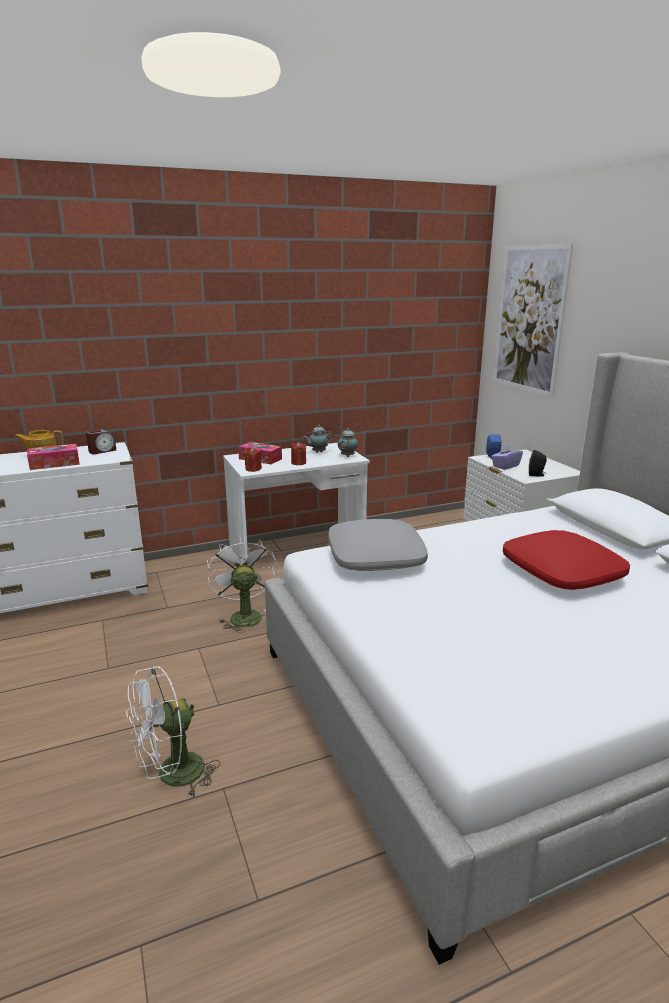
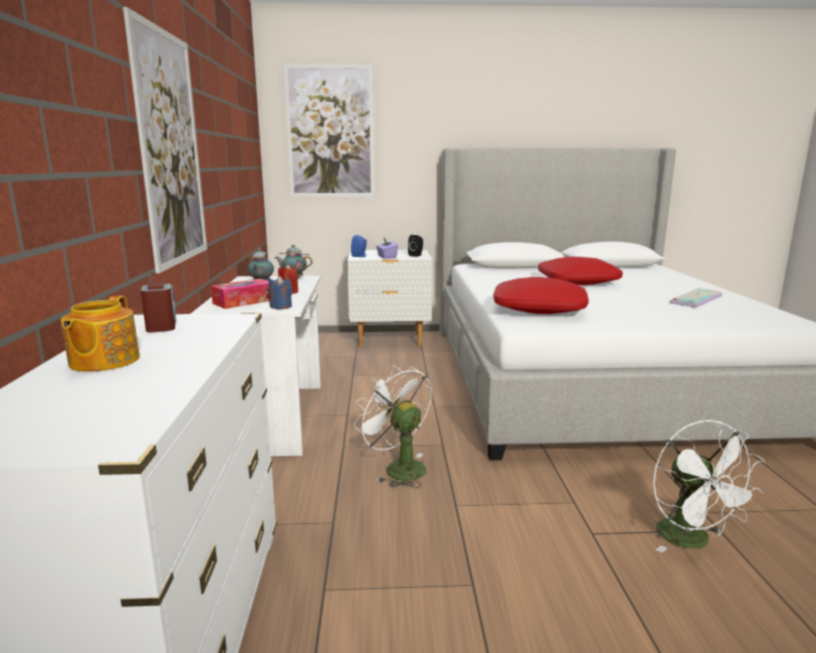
camera: 70 degrees left, 5 degrees down
tissue box [27,444,80,470] -> none
white fan [207,537,277,633] -> white fan turned 45 degrees clockwise [354,365,432,488]
red candle [244,447,262,472] -> blue candle [269,276,292,309]
grey pillow [328,519,428,571] -> red pillow [493,277,589,314]
none -> picture [123,7,207,273]
none -> keyboard [669,288,722,308]

